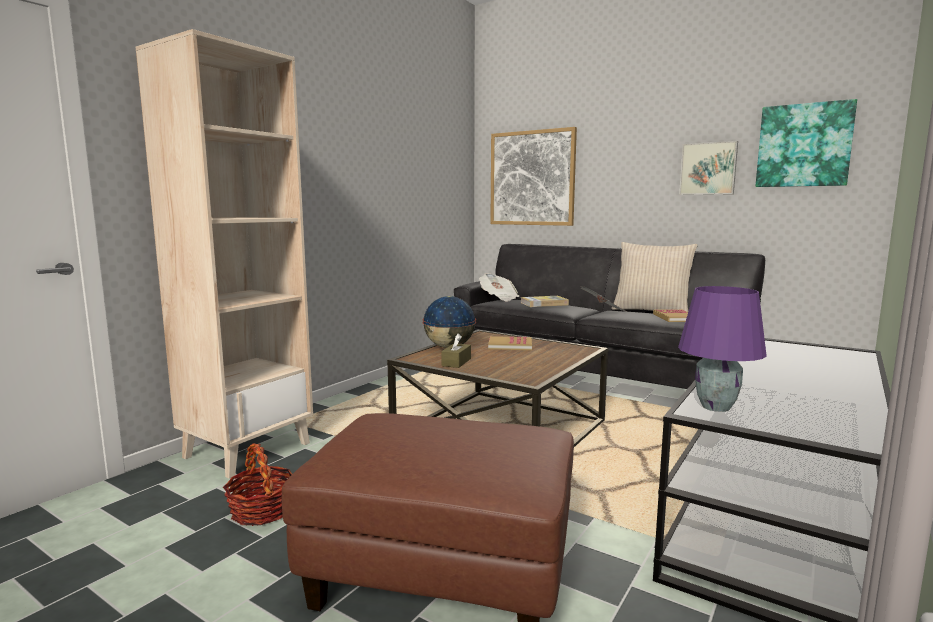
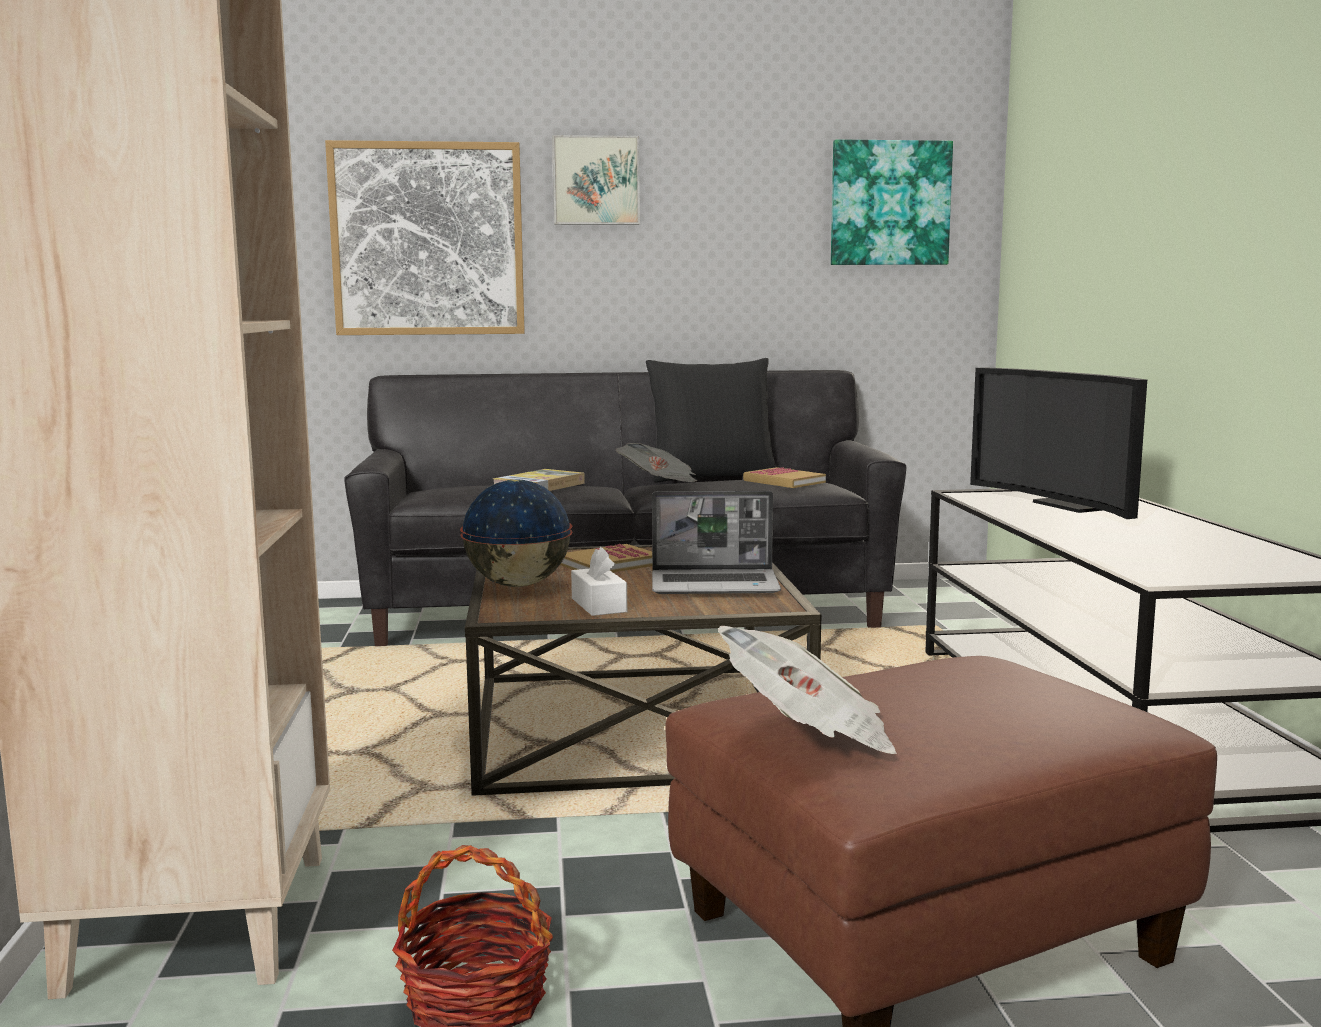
camera: 40 degrees left, 0 degrees up
brown tissue box [441,334,471,368] -> white tissue box [571,547,627,616]
newspaper [479,273,519,302] -> newspaper moved to [718,626,897,754]
beige pillow [612,242,698,312] -> black pillow [646,358,776,483]
purple table lamp [678,286,767,412] -> none
picture [679,141,738,195] -> picture moved to [552,135,640,225]
none -> laptop [652,491,781,594]
none -> television [970,367,1147,519]

